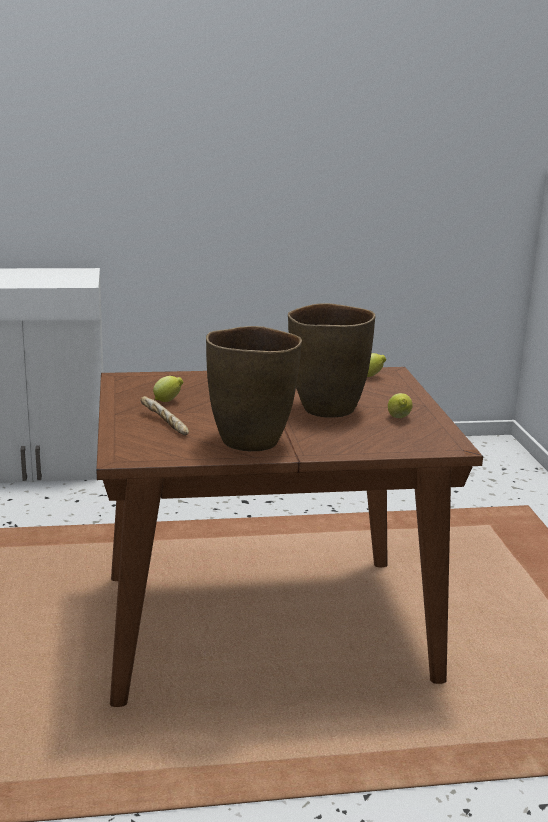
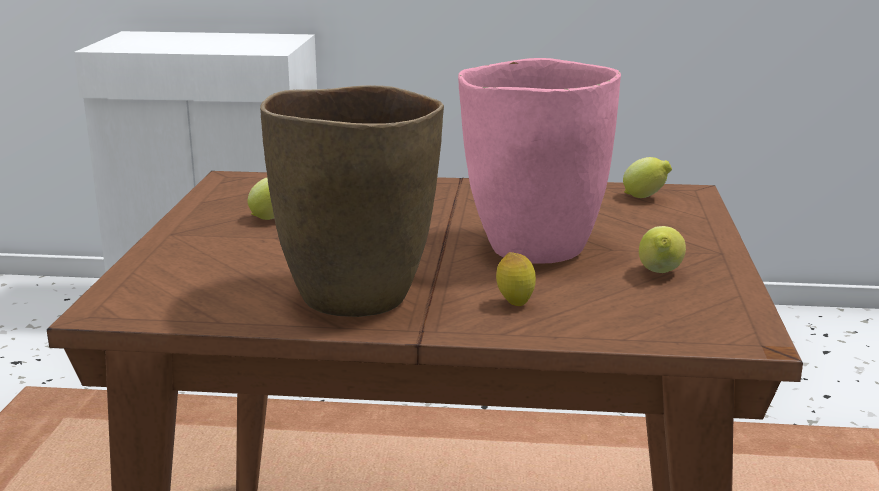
camera: 15 degrees right, 0 degrees up
bread [140,396,189,435] -> none
brown vase [288,303,375,418] -> pink vase [458,58,621,264]
none -> lemon [496,252,536,306]

